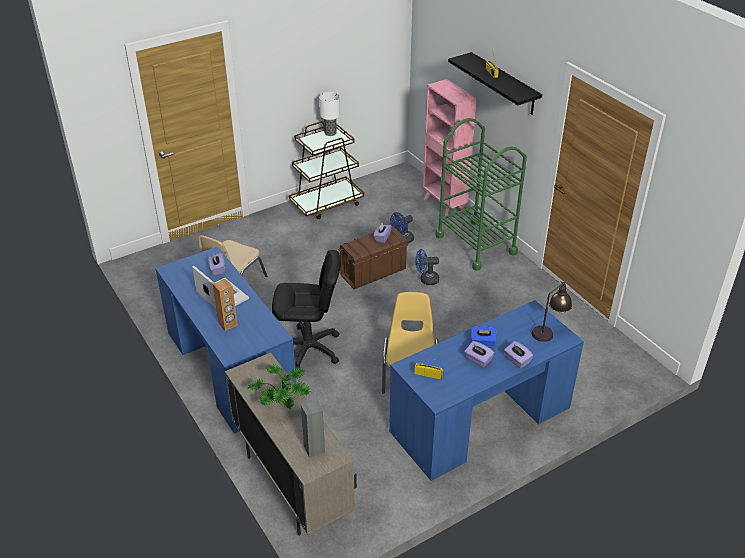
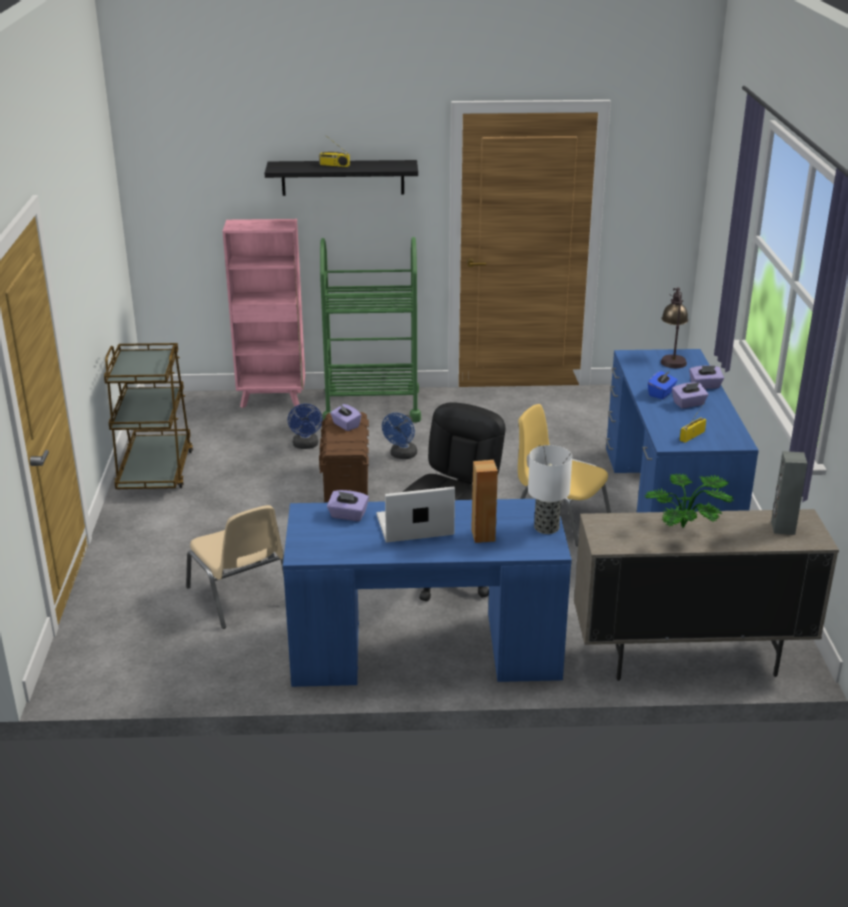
camera: 60 degrees left, 10 degrees down
table lamp [319,92,340,136] -> table lamp moved to [528,445,572,534]

